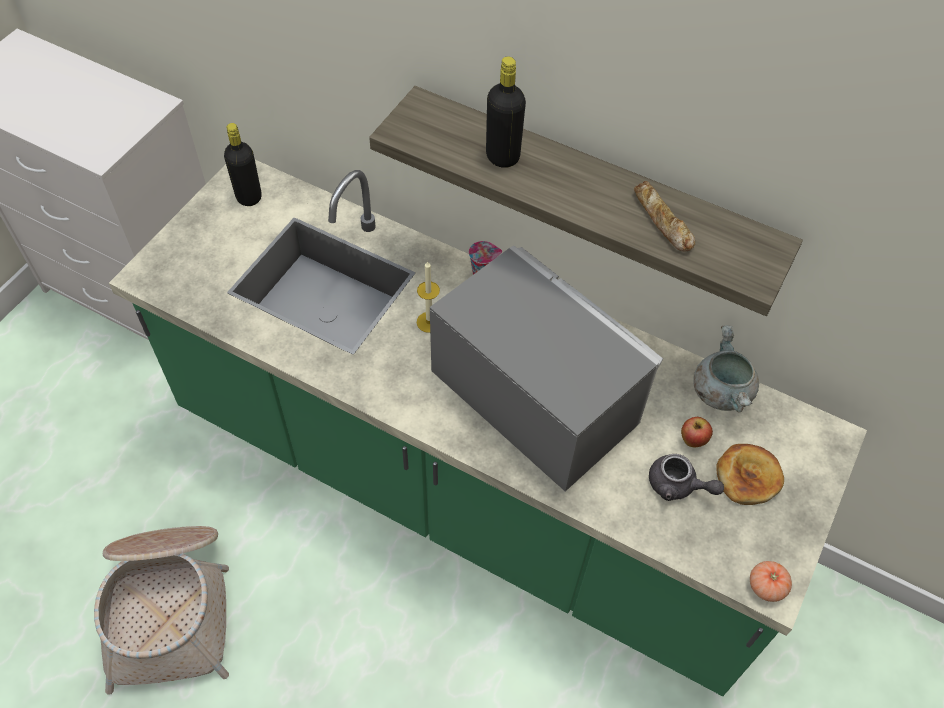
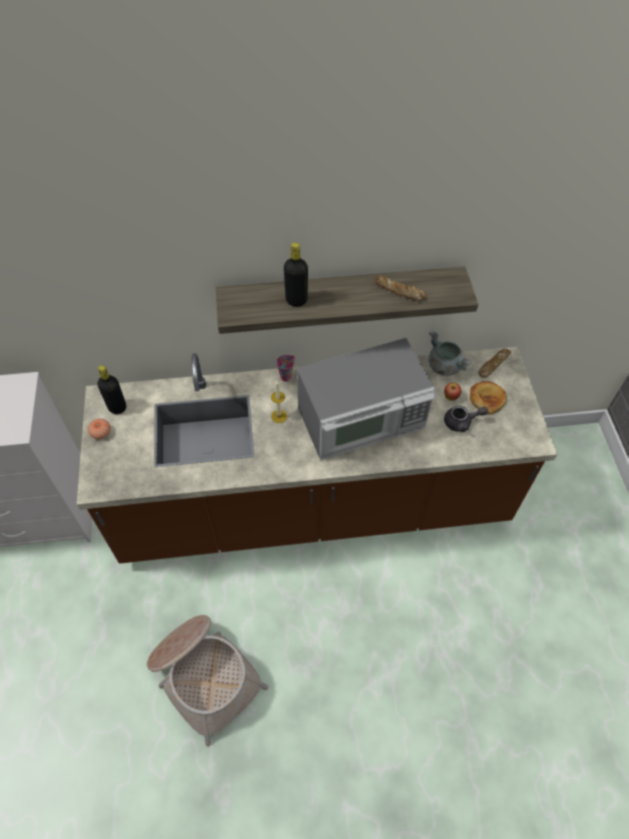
camera: 35 degrees left, 0 degrees up
green counter [109,160,867,696] -> brown counter [77,347,558,564]
microwave [430,246,663,491] -> microwave turned 150 degrees clockwise [297,338,436,460]
tomato [750,561,792,602] -> tomato moved to [88,419,111,439]
none -> bread [478,349,511,378]

